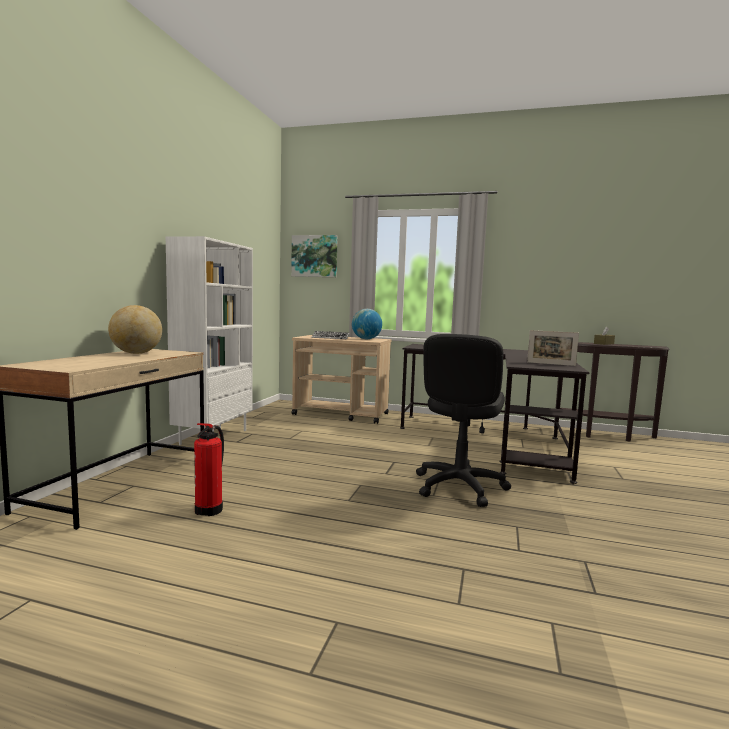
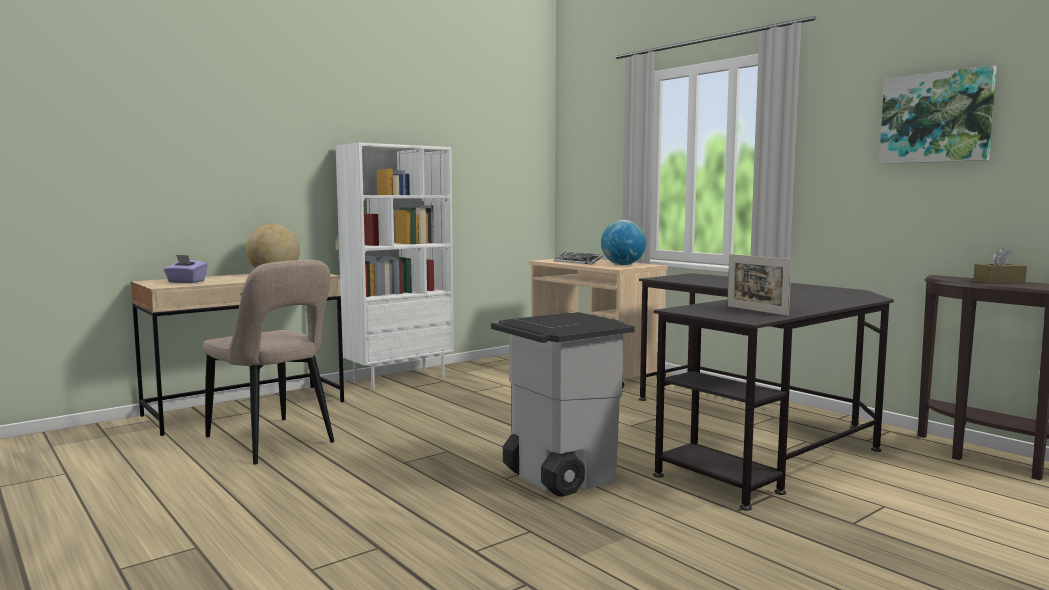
camera: 35 degrees right, 0 degrees up
fire extinguisher [194,423,224,516] -> beige chair [203,260,334,465]
picture [291,235,338,277] -> picture moved to [879,65,997,164]
black office chair [416,334,511,507] -> grey trash can [491,312,635,497]
none -> purple tissue box [164,255,207,283]

